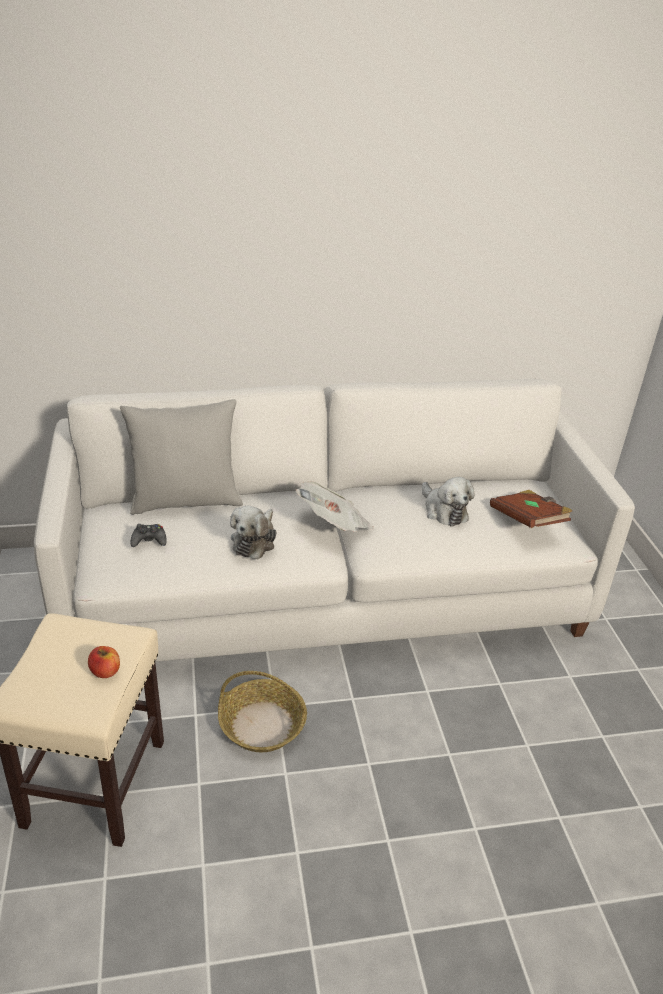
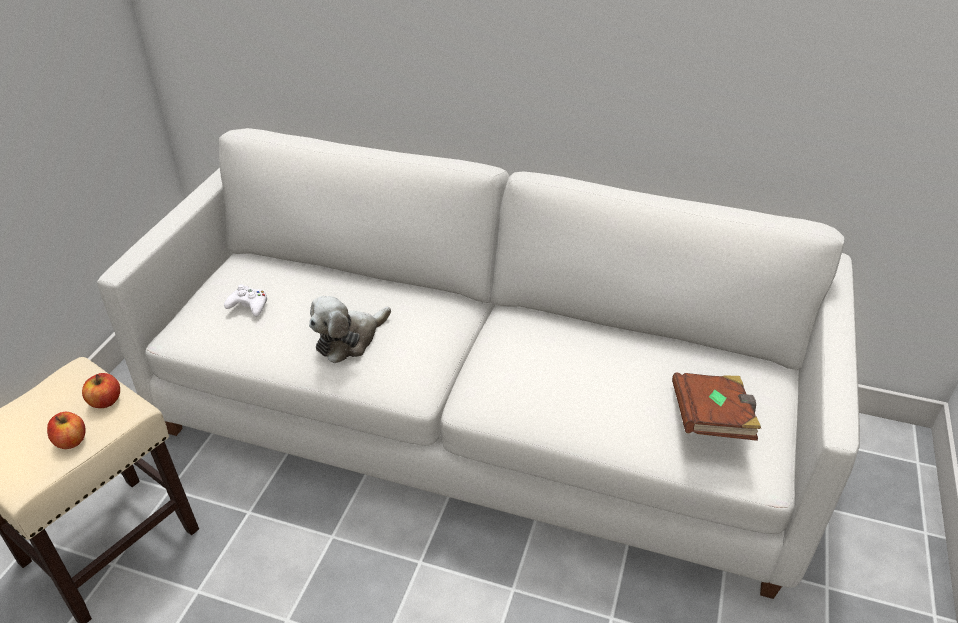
camera: 30 degrees right, 5 degrees up
grey pillow [120,399,243,515] -> none
black game controller [130,524,167,547] -> white game controller [224,284,267,316]
basket [218,671,307,753] -> none
newspaper [296,481,374,532] -> none
plush toy [422,477,475,527] -> none
none -> apple [82,373,120,408]

